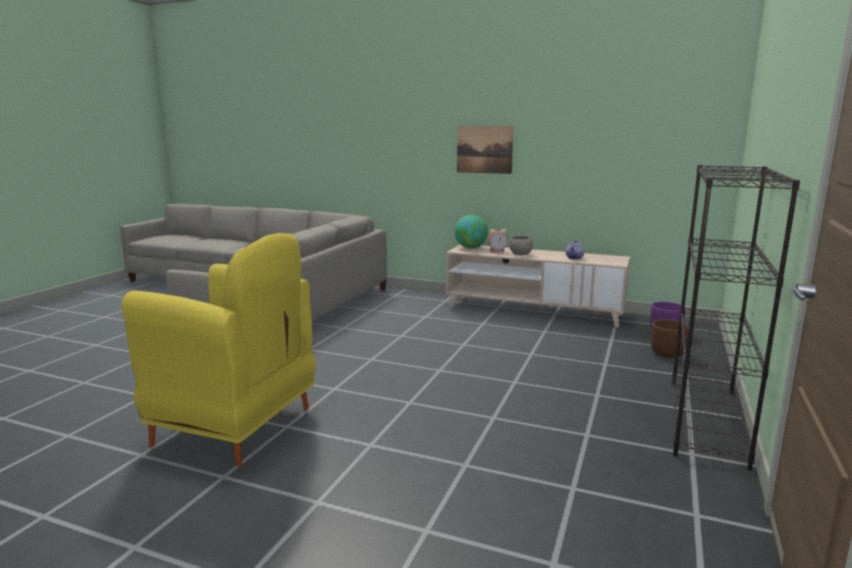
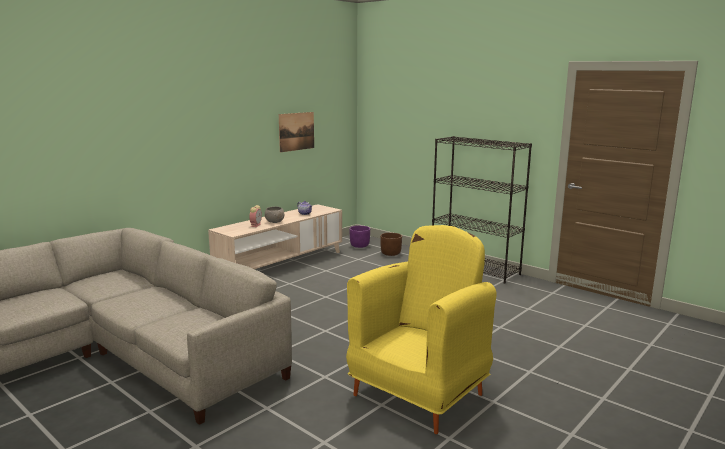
camera: 70 degrees left, 0 degrees up
globe [455,215,488,248] -> none
picture [457,126,514,174] -> picture moved to [279,112,314,152]

